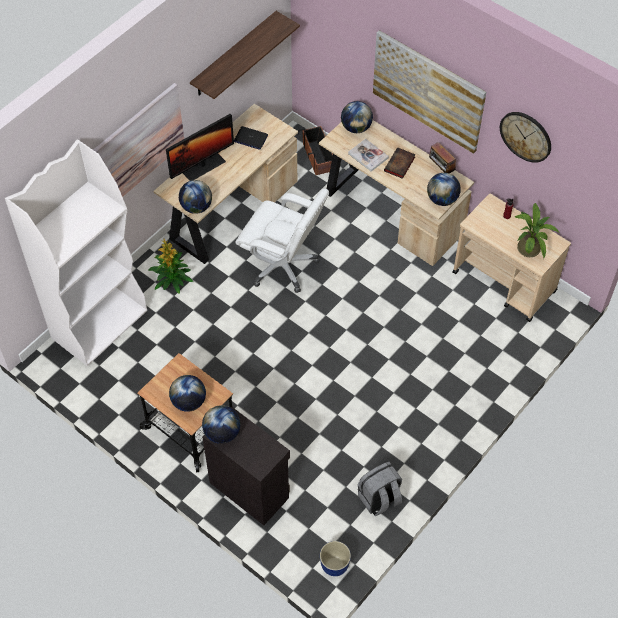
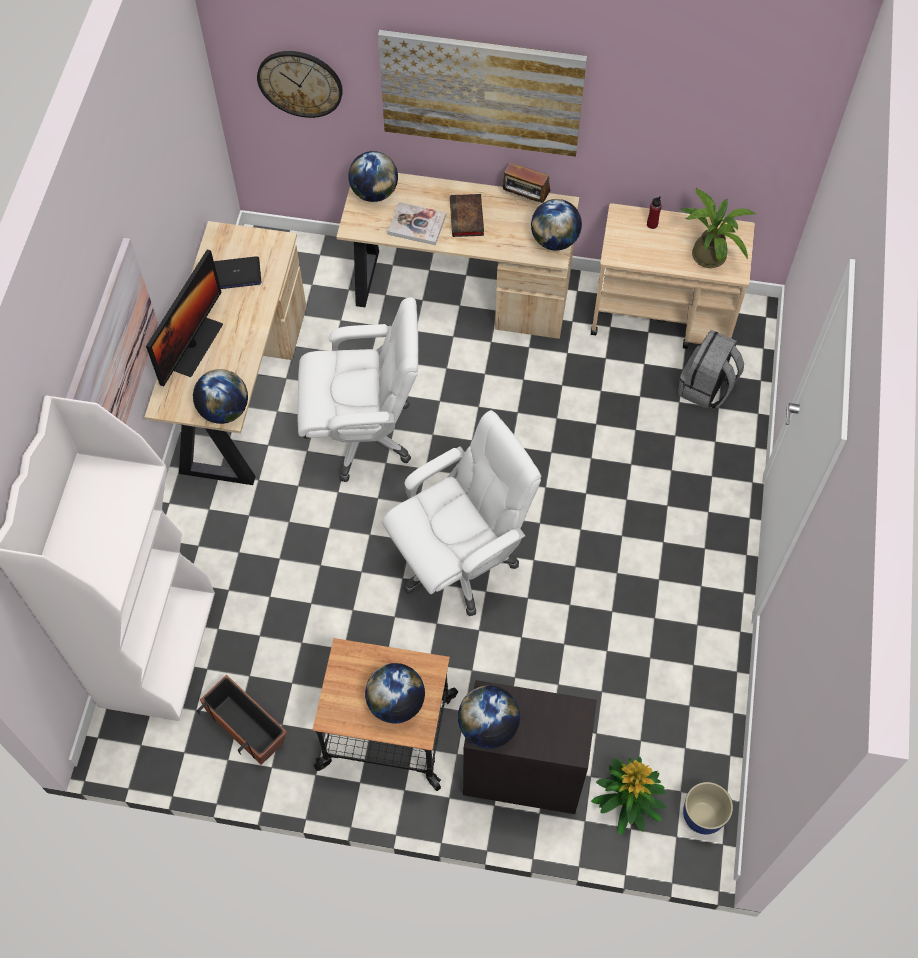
camera: 30 degrees left, 5 degrees up
potted plant [149,239,193,294] -> potted plant moved to [591,757,666,835]
shelf [190,11,300,99] -> none
planter [298,126,333,175] -> planter moved to [197,675,287,765]
grey backpack [358,462,403,516] -> grey backpack moved to [678,330,744,409]
wall clock [500,112,551,163] -> wall clock moved to [257,51,343,118]
none -> white office chair [382,410,541,616]

